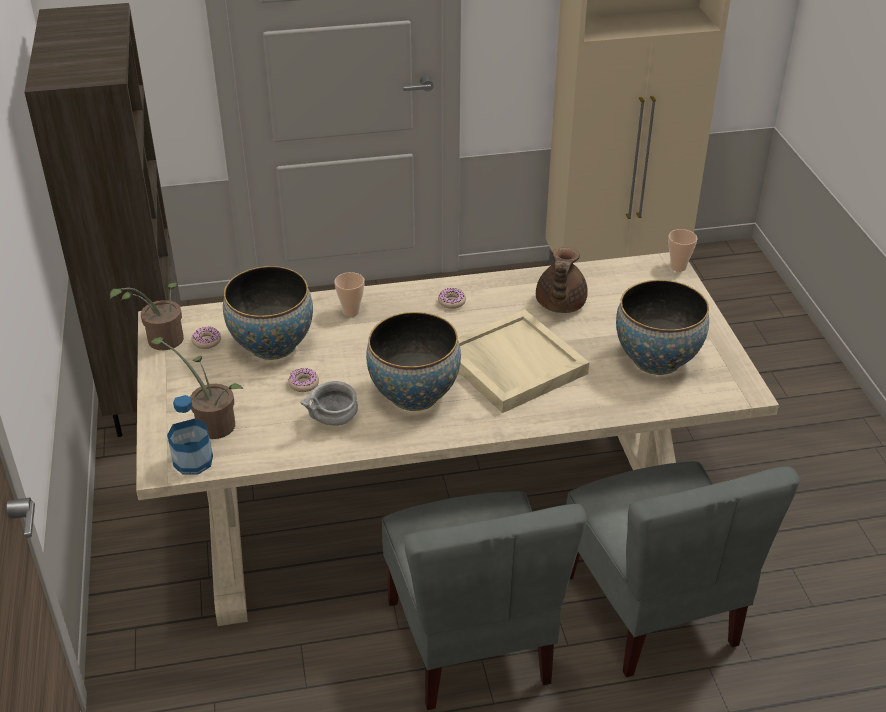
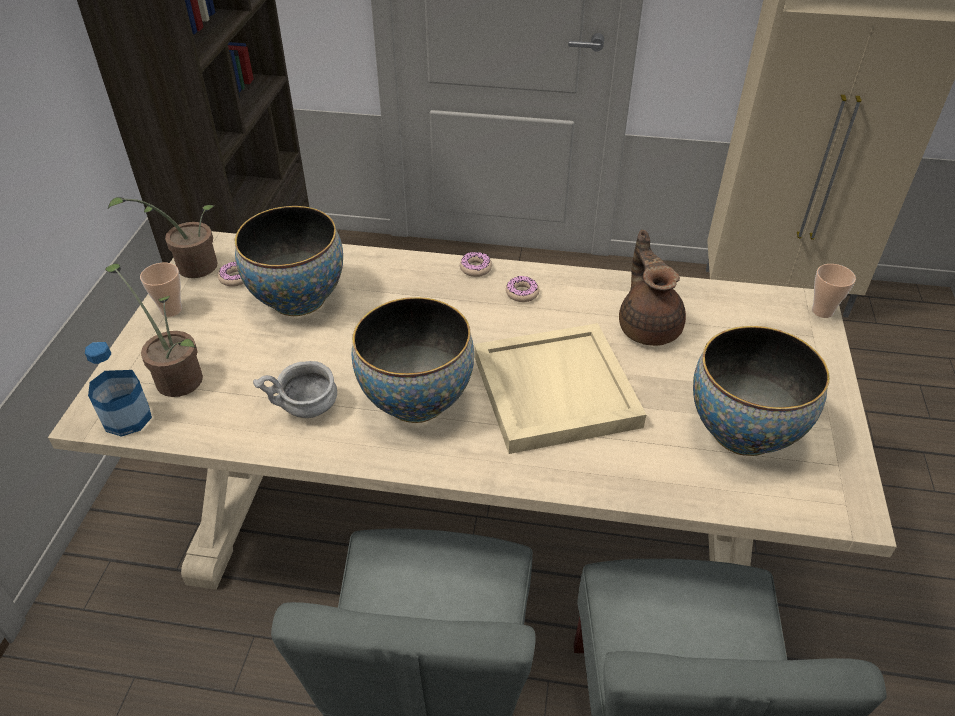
camera: 20 degrees right, 5 degrees up
donut [288,368,319,392] -> donut moved to [460,252,492,277]
cup [335,272,365,317] -> cup moved to [140,263,182,317]
brown teapot [536,247,588,313] -> brown teapot turned 135 degrees clockwise [619,230,686,346]

